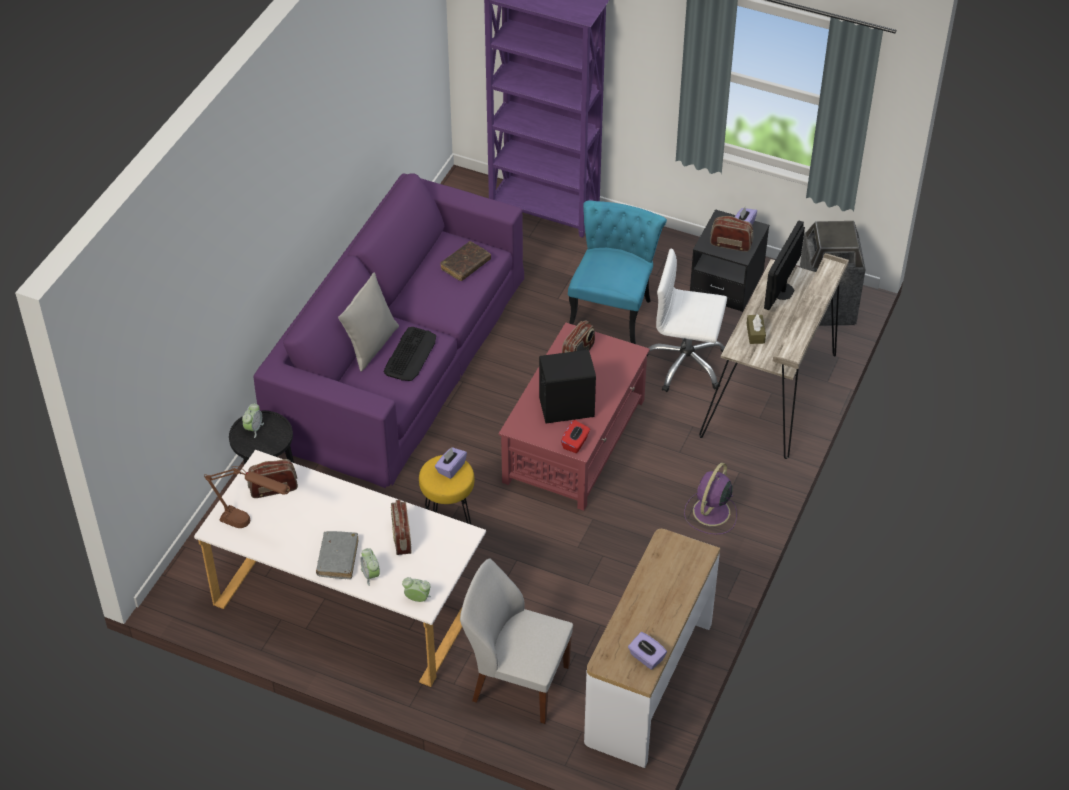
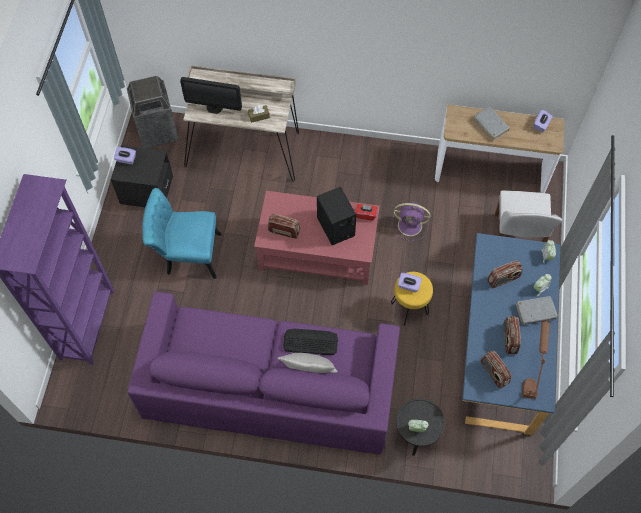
camera: 105 degrees left, 15 degrees up
white desk [194,450,486,687] -> blue desk [462,233,560,435]
brown book [440,241,491,281] -> none
white office chair [647,249,727,392] -> none
purple fan [684,463,737,535] -> purple fan moved to [392,202,431,241]
radio [710,216,753,252] -> radio moved to [504,316,521,354]
none -> grey book [473,107,510,141]

